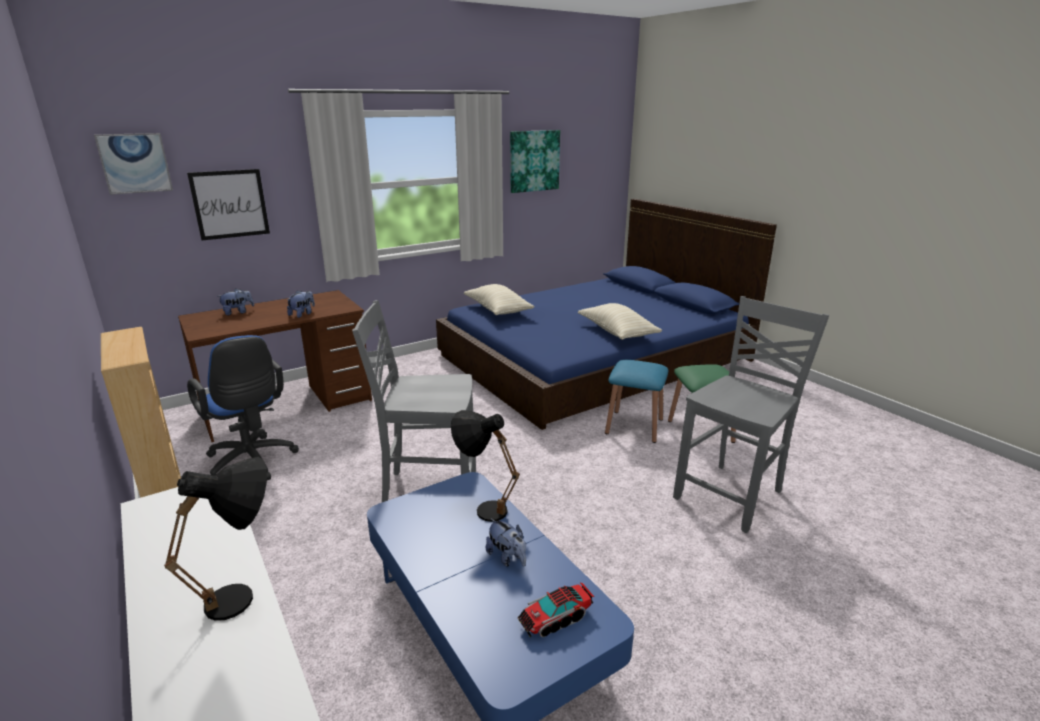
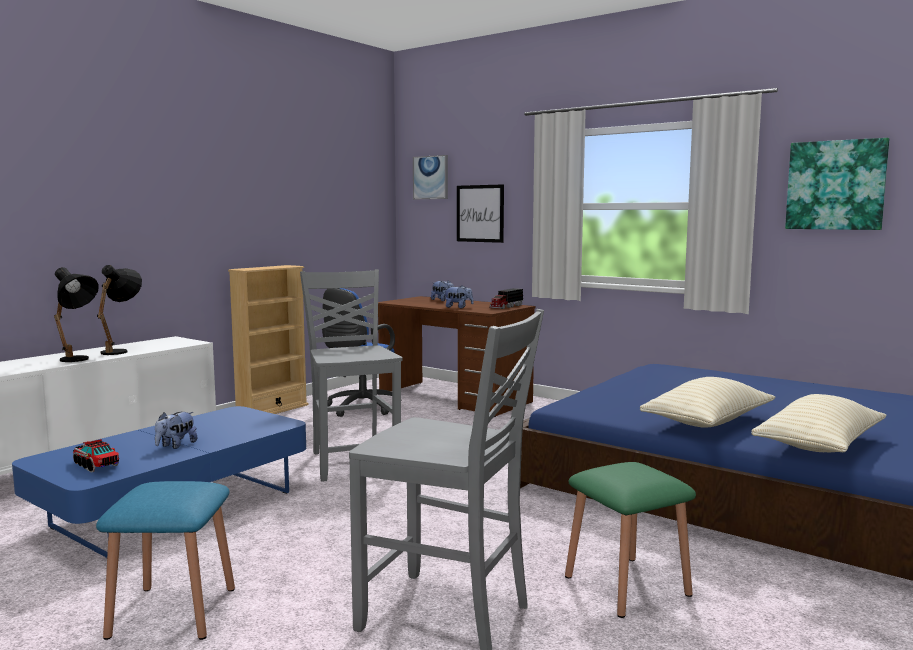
camera: 70 degrees right, 15 degrees down
black table lamp [451,410,520,522] -> black table lamp moved to [97,265,142,355]
beige pillow [464,284,535,315] -> beige pillow moved to [751,394,887,452]
blue stool [605,360,668,443] -> blue stool moved to [96,481,235,640]
none -> toy truck [489,288,524,309]

